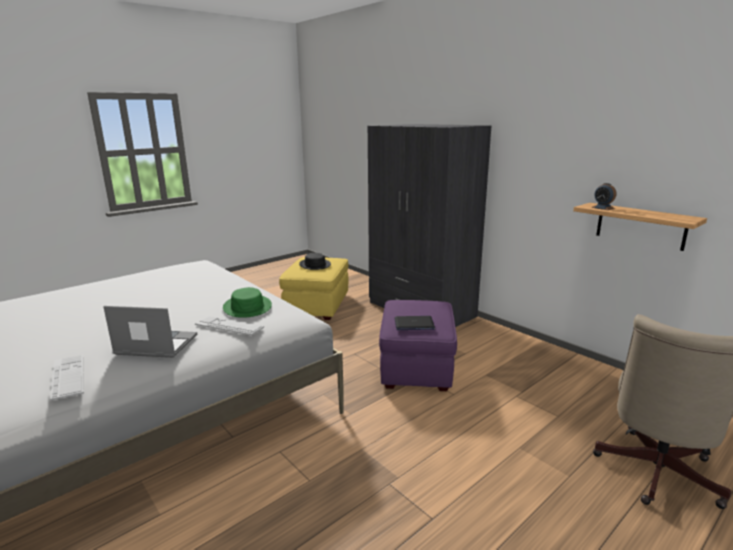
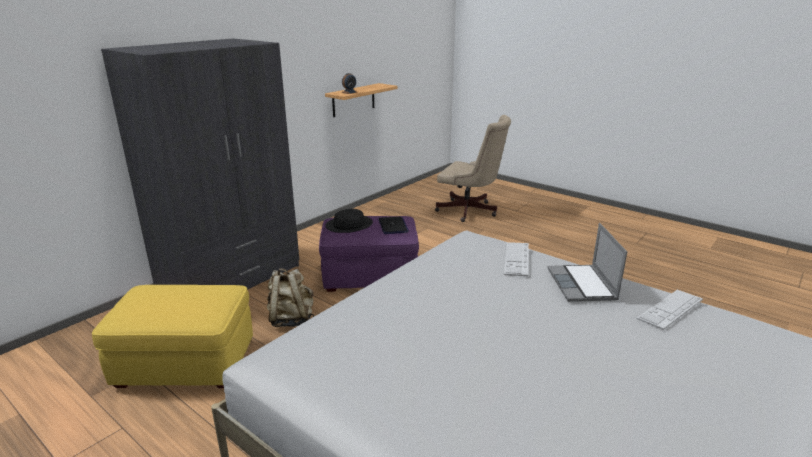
camera: 100 degrees left, 5 degrees up
green hat [223,287,272,318] -> none
black hat [299,253,331,270] -> black hat moved to [325,209,373,233]
none -> beige backpack [267,268,314,327]

